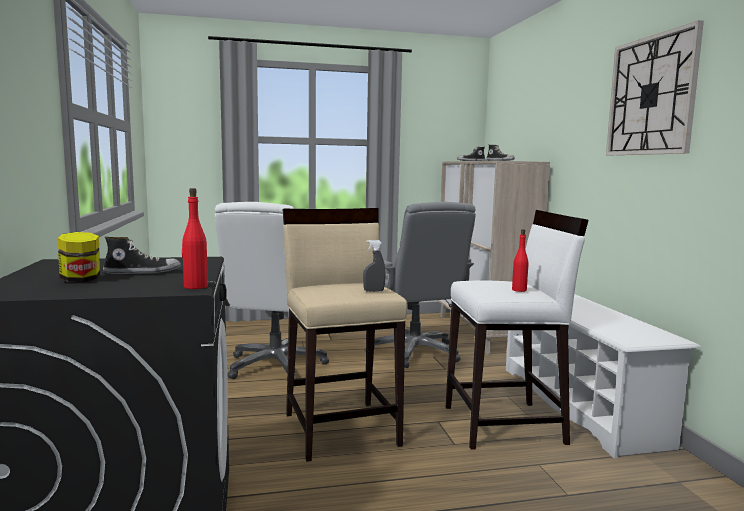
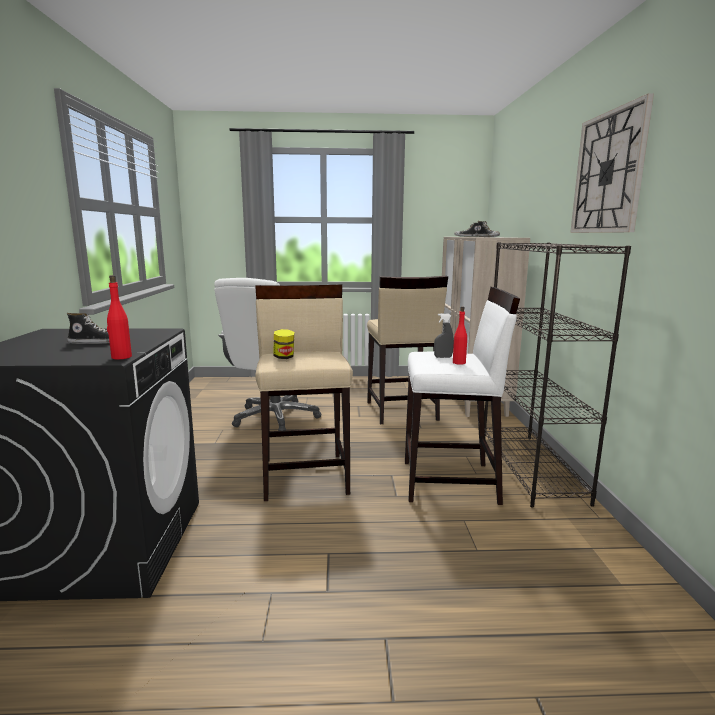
camera: 10 degrees right, 5 degrees up
jar [57,232,100,282] -> jar moved to [273,329,294,359]
grey spray bottle [363,240,386,292] -> grey spray bottle moved to [434,313,454,358]
grey office chair [374,202,476,368] -> beige stool [367,276,448,424]
white shoe rack [506,294,702,459] -> black bookcase [484,242,631,508]

